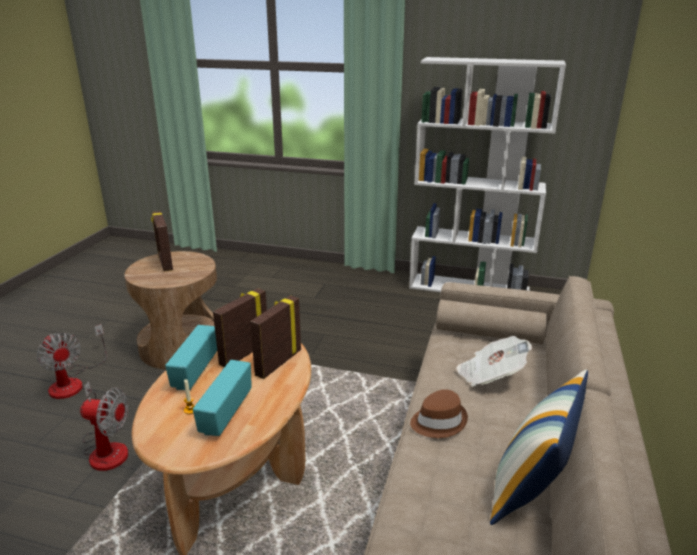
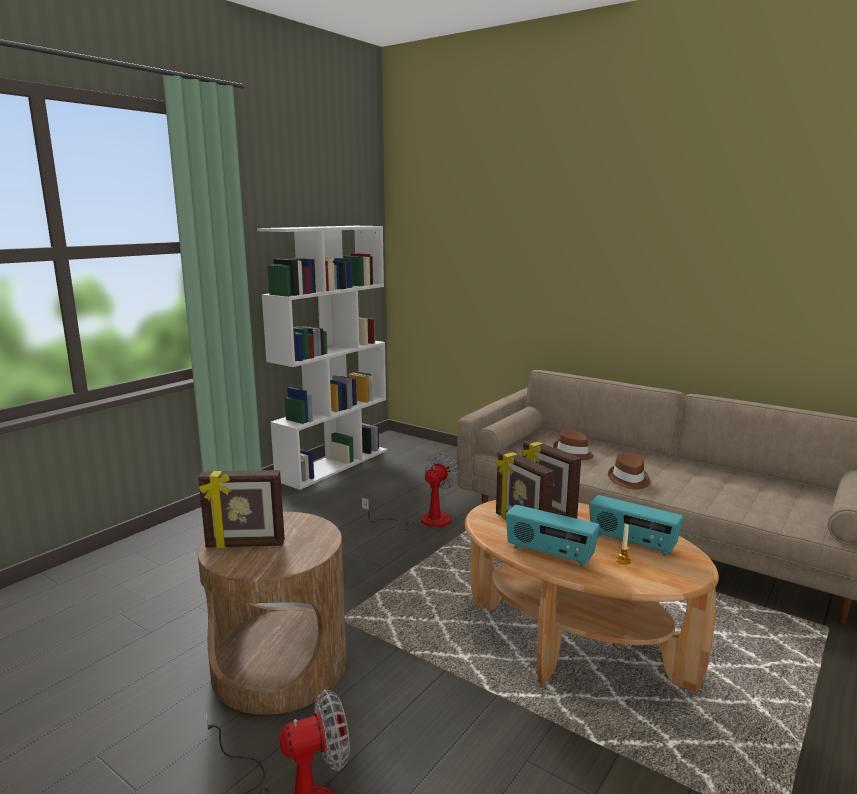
camera: 70 degrees left, 10 degrees down
fan [80,381,128,471] -> fan moved to [362,452,459,530]
newspaper [456,336,532,387] -> brown hat [553,429,594,460]
pillow [490,369,588,525] -> none

